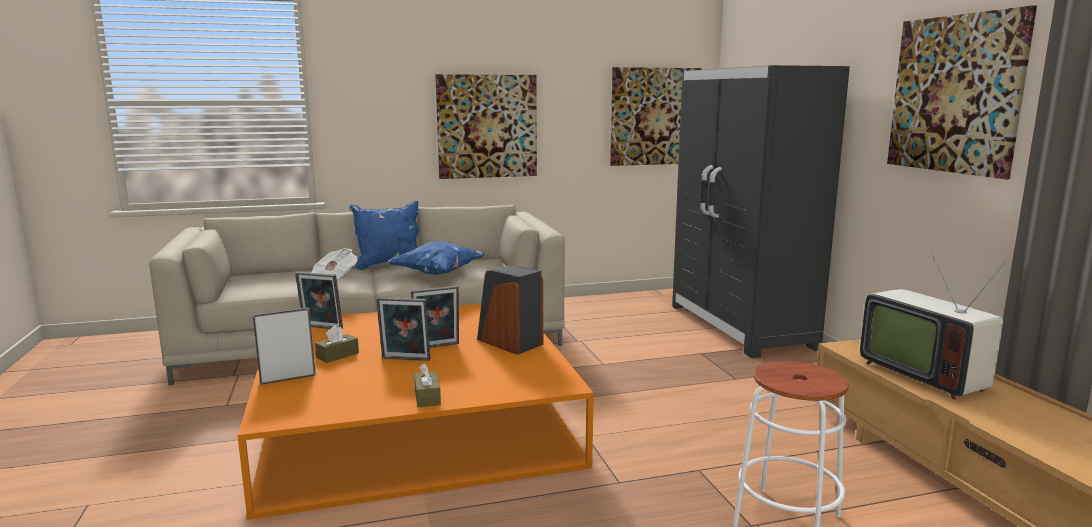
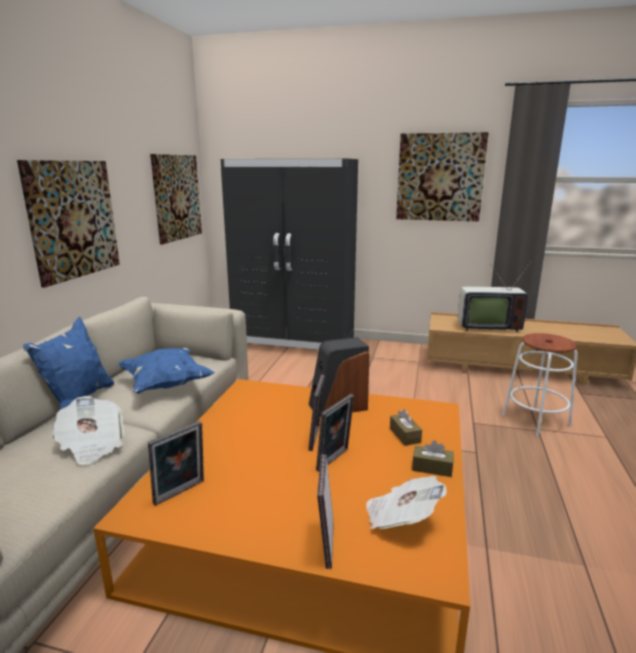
camera: 60 degrees left, 5 degrees up
brown tissue box [315,325,359,363] -> brown tissue box moved to [390,409,422,446]
none -> newspaper [366,476,447,529]

